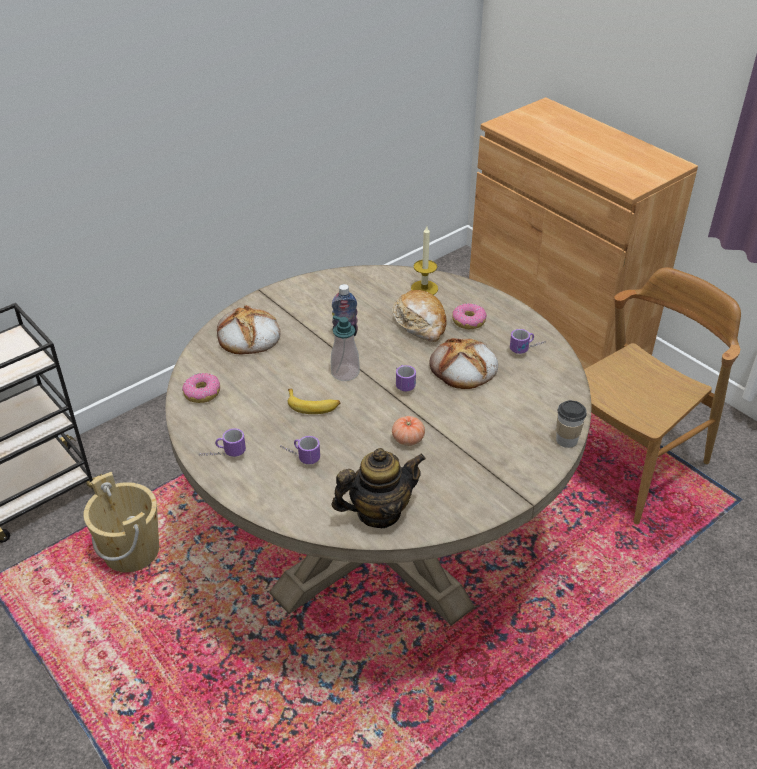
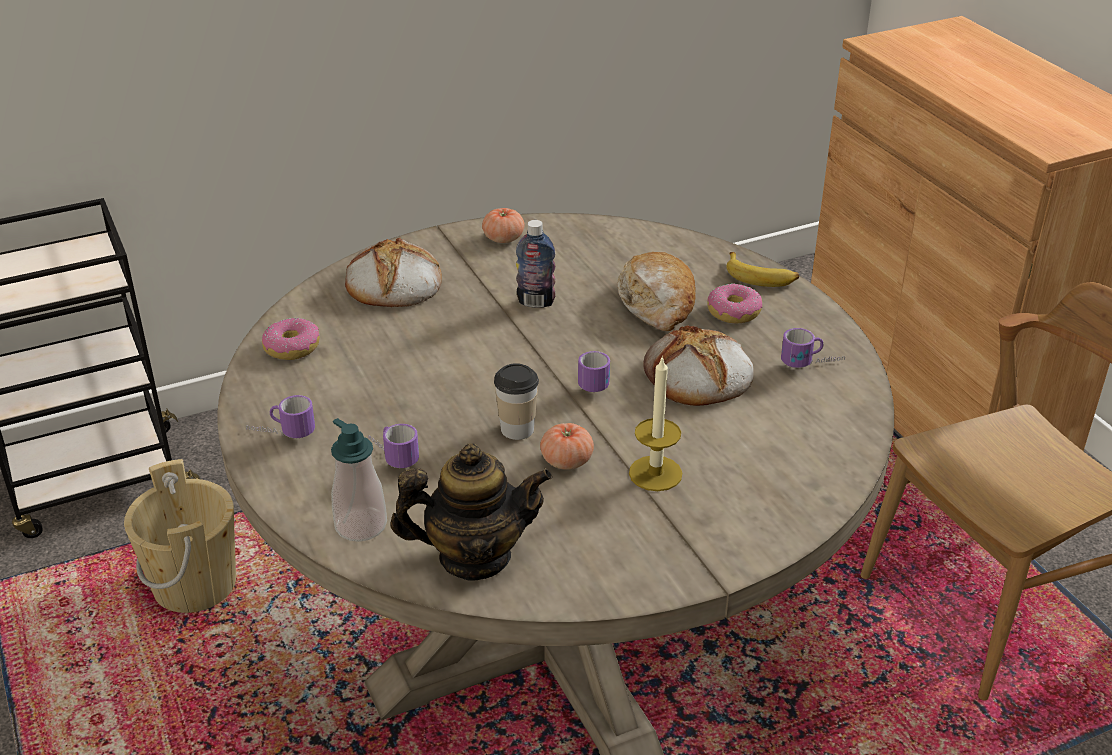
camera: 15 degrees right, 5 degrees down
banana [288,389,340,414] -> banana moved to [726,252,799,287]
soap dispenser [331,316,360,381] -> soap dispenser moved to [331,418,387,542]
candle [411,226,438,295] -> candle moved to [629,356,682,491]
cup [556,400,587,448] -> cup moved to [494,363,539,440]
none -> tomato [482,208,524,243]

